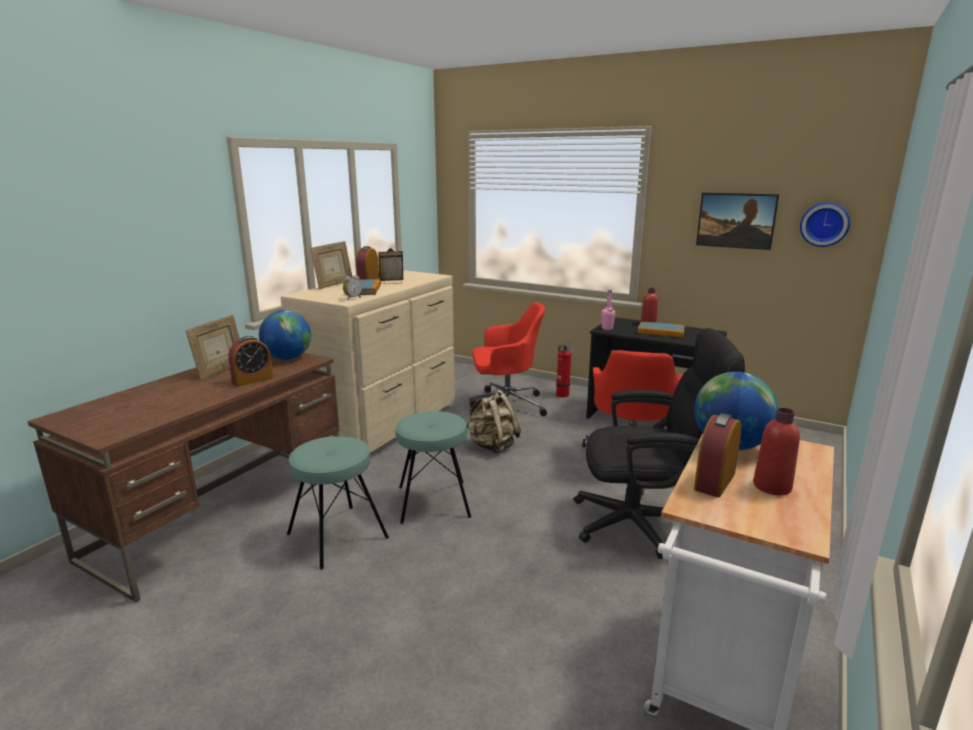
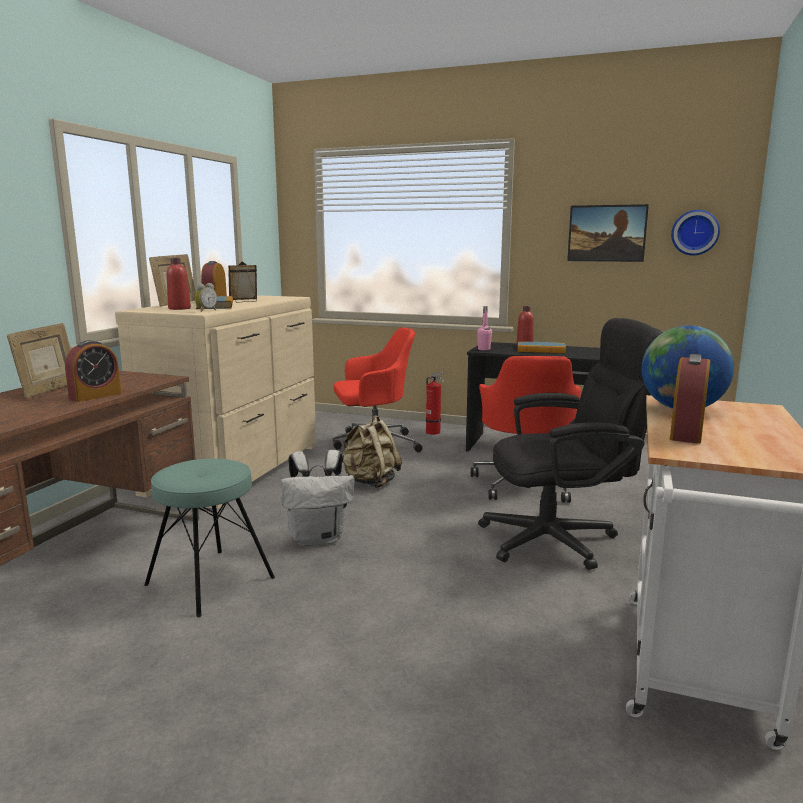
camera: 10 degrees left, 5 degrees down
globe [259,310,311,360] -> none
turquoise stool [395,411,471,524] -> white backpack [281,450,355,546]
red bottle [753,408,800,495] -> red bottle moved to [166,258,191,310]

